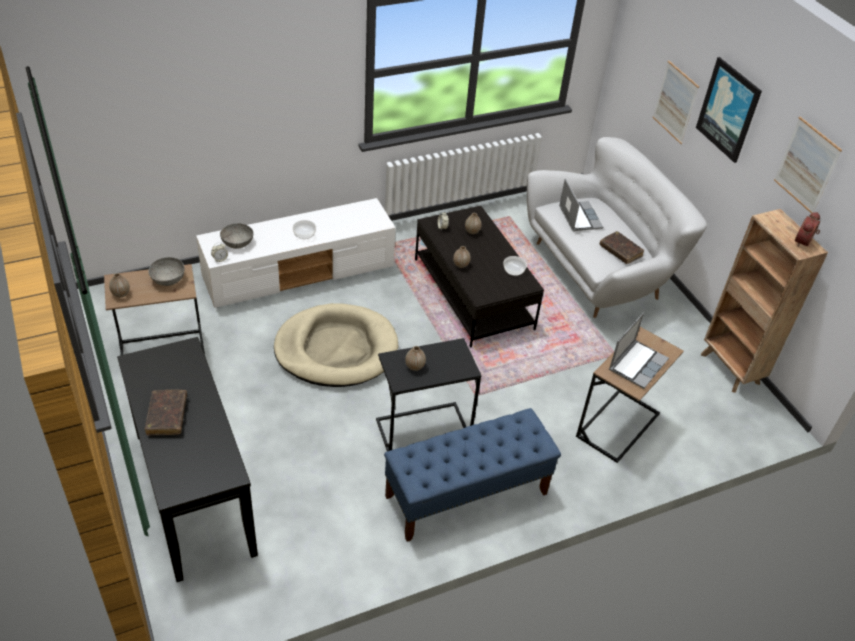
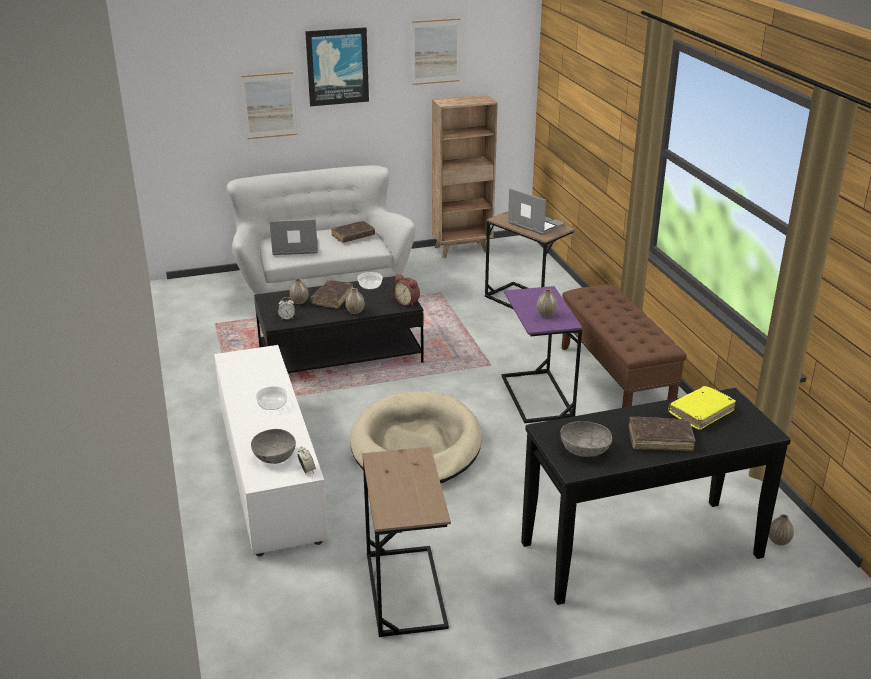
camera: 80 degrees left, 15 degrees down
vase [109,273,130,298] -> vase moved to [769,514,794,546]
grey bowl [148,257,184,286] -> grey bowl moved to [560,421,612,457]
black side table [376,338,482,451] -> purple side table [502,286,583,423]
blue bench [384,408,561,542] -> brown bench [562,285,687,408]
alarm clock [795,212,820,247] -> alarm clock moved to [393,274,420,307]
none -> brown book [311,280,353,309]
none -> yellow book [668,386,736,430]

